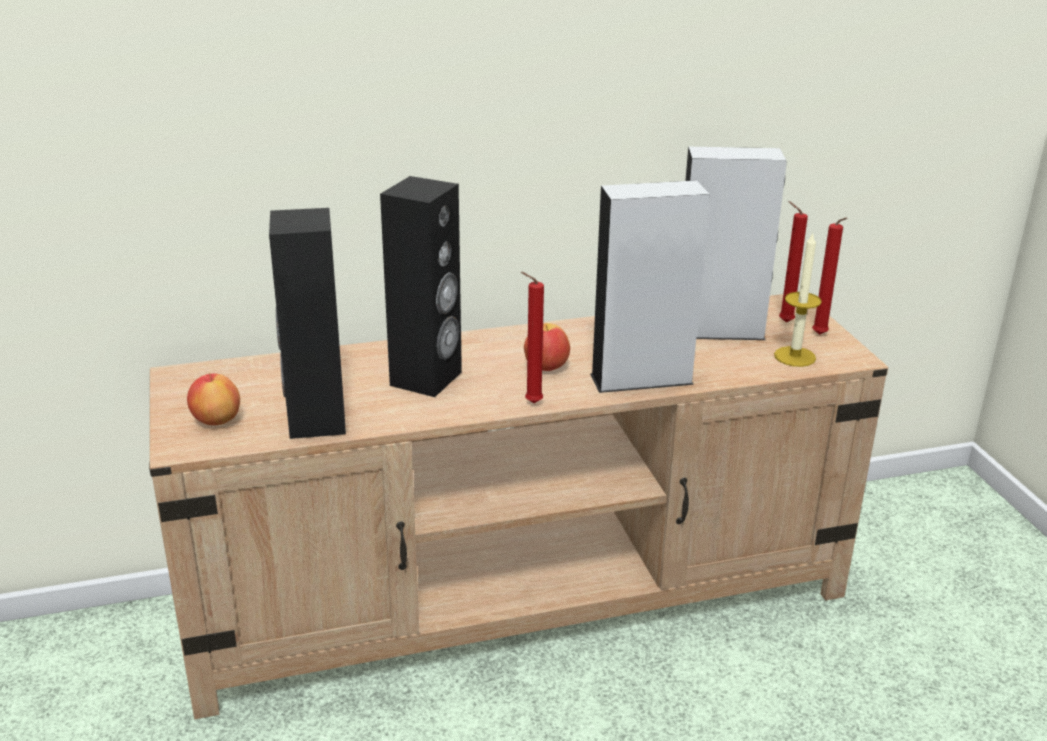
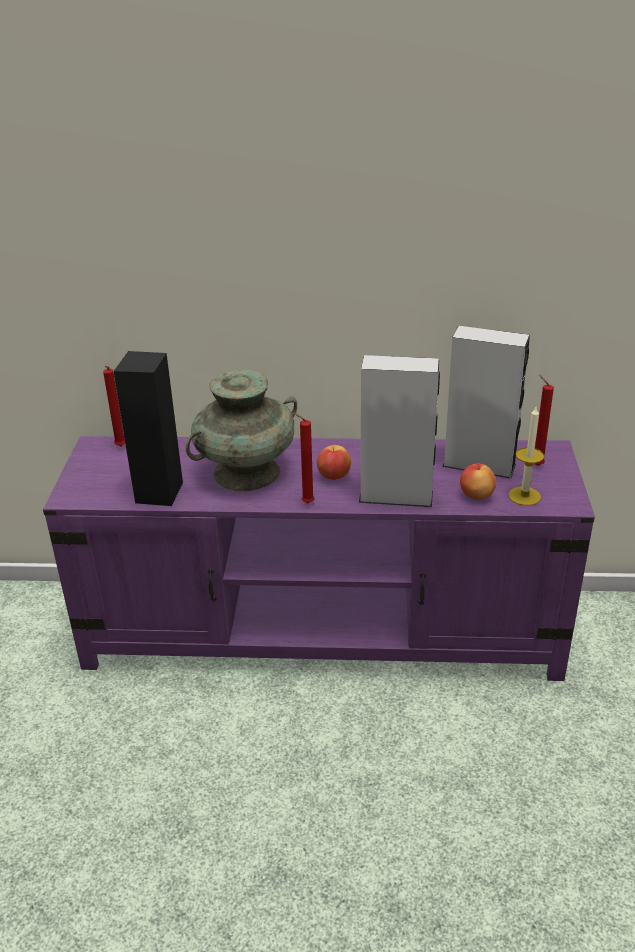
camera: 20 degrees right, 5 degrees up
beige tv stand [149,294,888,719] -> purple tv stand [43,436,595,681]
apple [187,372,240,425] -> apple moved to [460,463,496,500]
black speaker [380,176,462,397] -> turquoise vase [186,370,297,491]
red candle [812,218,847,335] -> red candle moved to [103,366,125,446]

